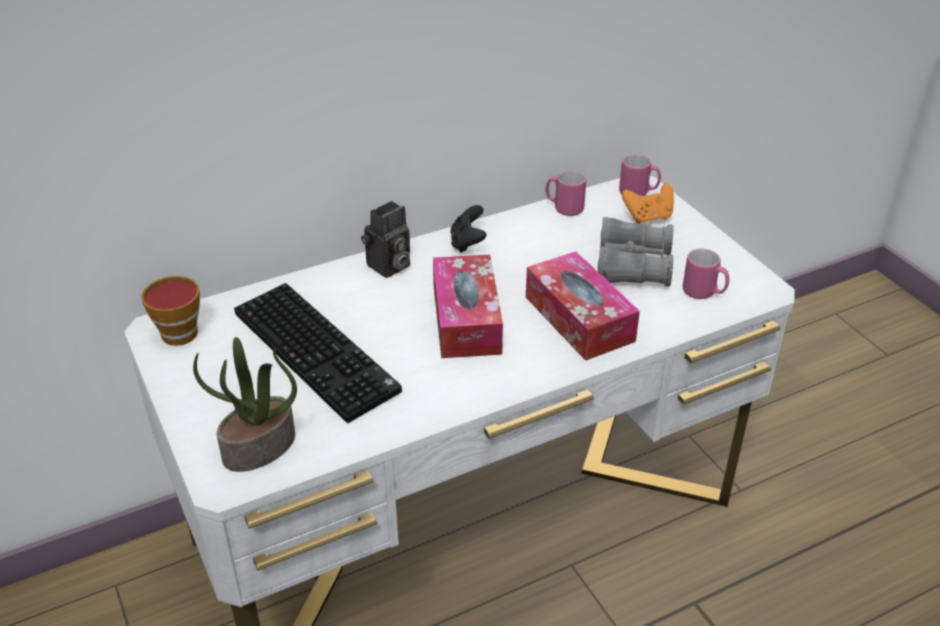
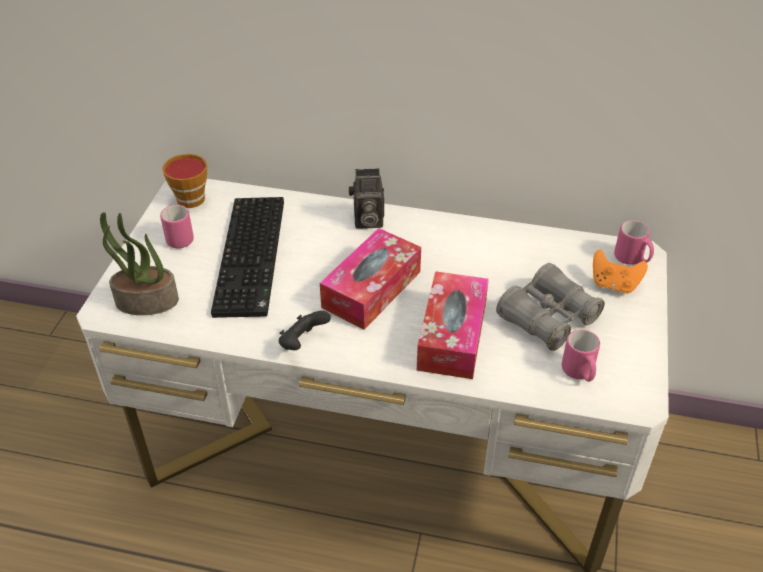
camera: 40 degrees right, 5 degrees up
black game controller [450,205,487,253] -> black game controller moved to [279,311,331,350]
pink mug [545,170,586,216] -> pink mug moved to [160,205,194,249]

